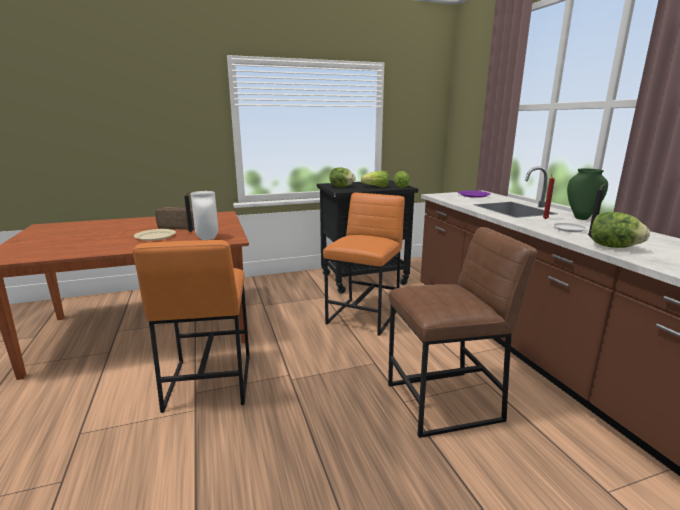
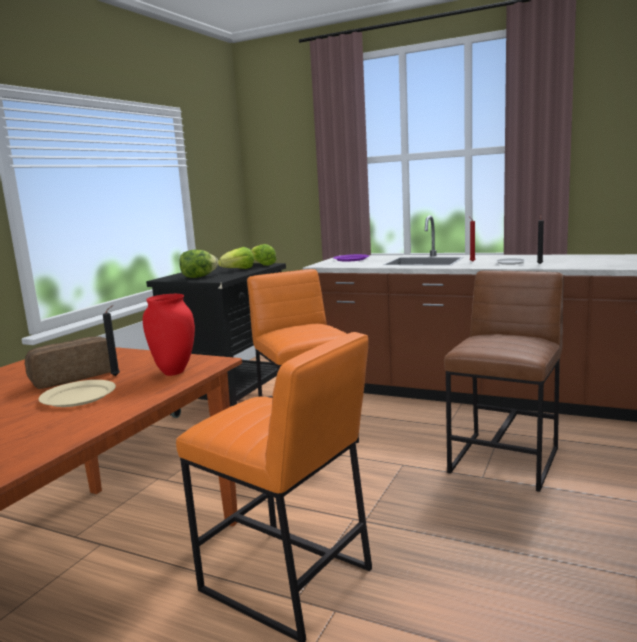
camera: 45 degrees left, 5 degrees down
white vase [191,191,218,240] -> red vase [143,294,195,376]
green vase [567,169,608,220] -> none
lettuce [591,212,650,248] -> none

